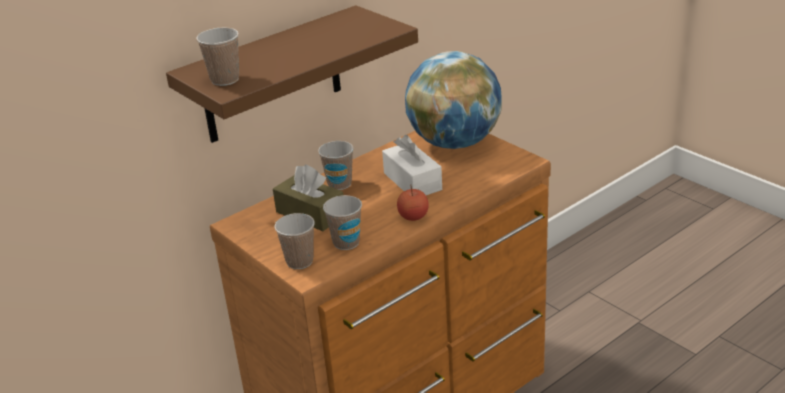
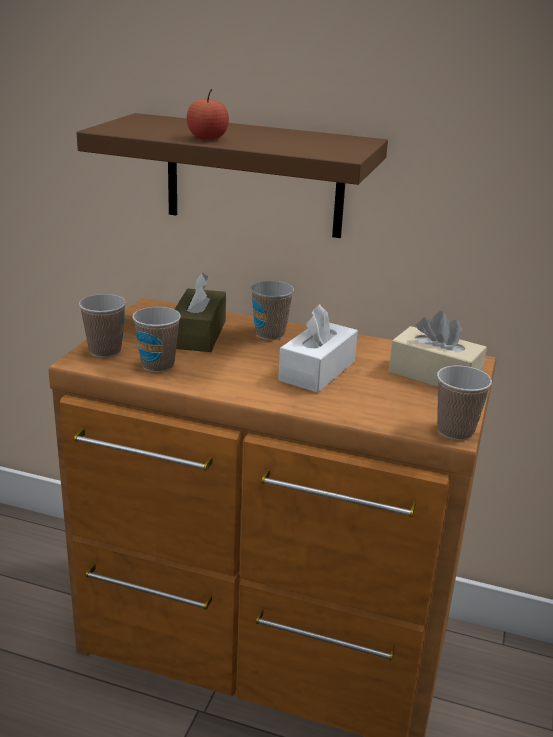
camera: 55 degrees right, 5 degrees down
cup [196,27,239,86] -> cup moved to [437,366,492,440]
apple [397,184,429,221] -> apple moved to [187,89,229,140]
globe [405,51,501,149] -> beige tissue box [389,311,487,387]

